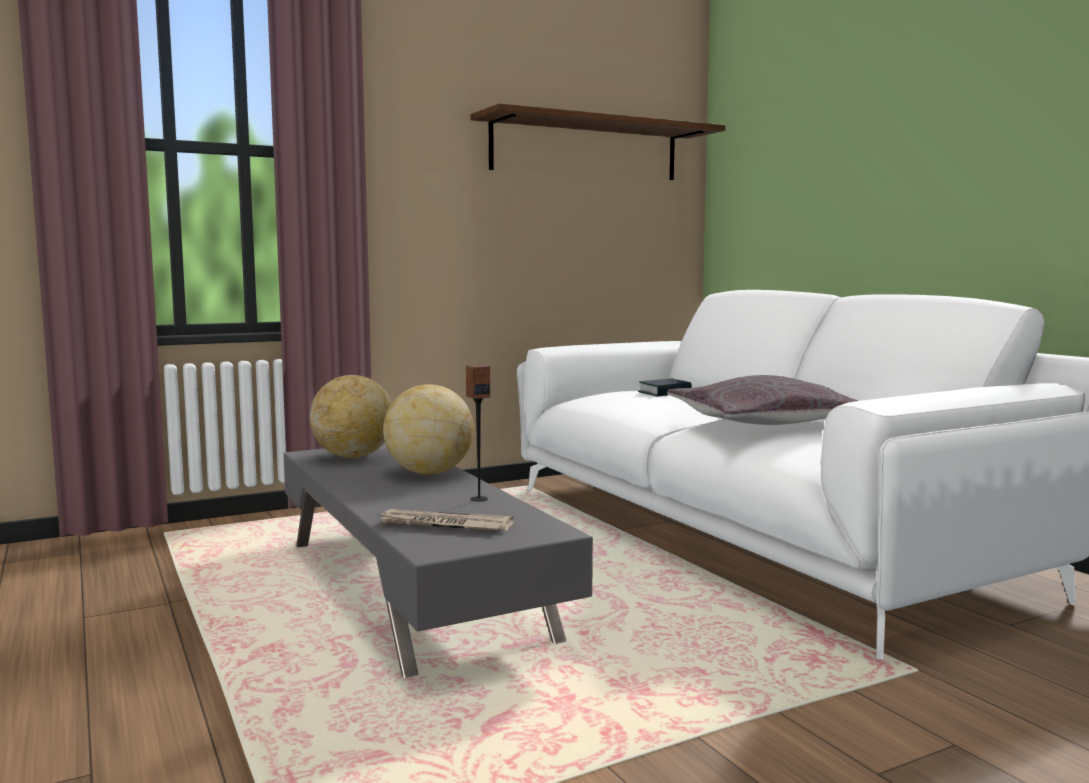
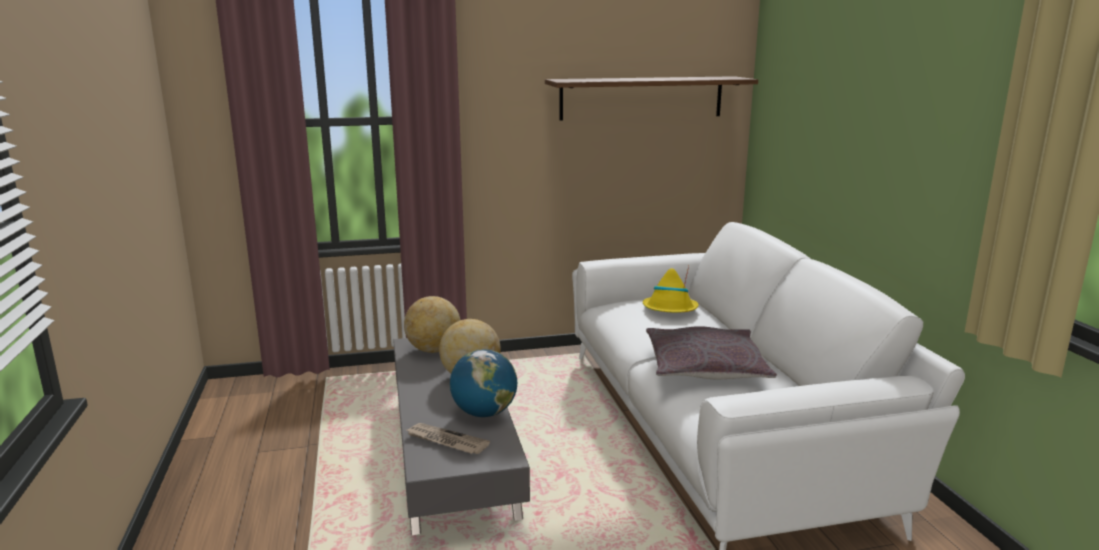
camera: 15 degrees right, 10 degrees up
speaker [466,365,490,501] -> globe [450,349,517,417]
book [638,379,692,396] -> yellow hat [643,266,699,313]

